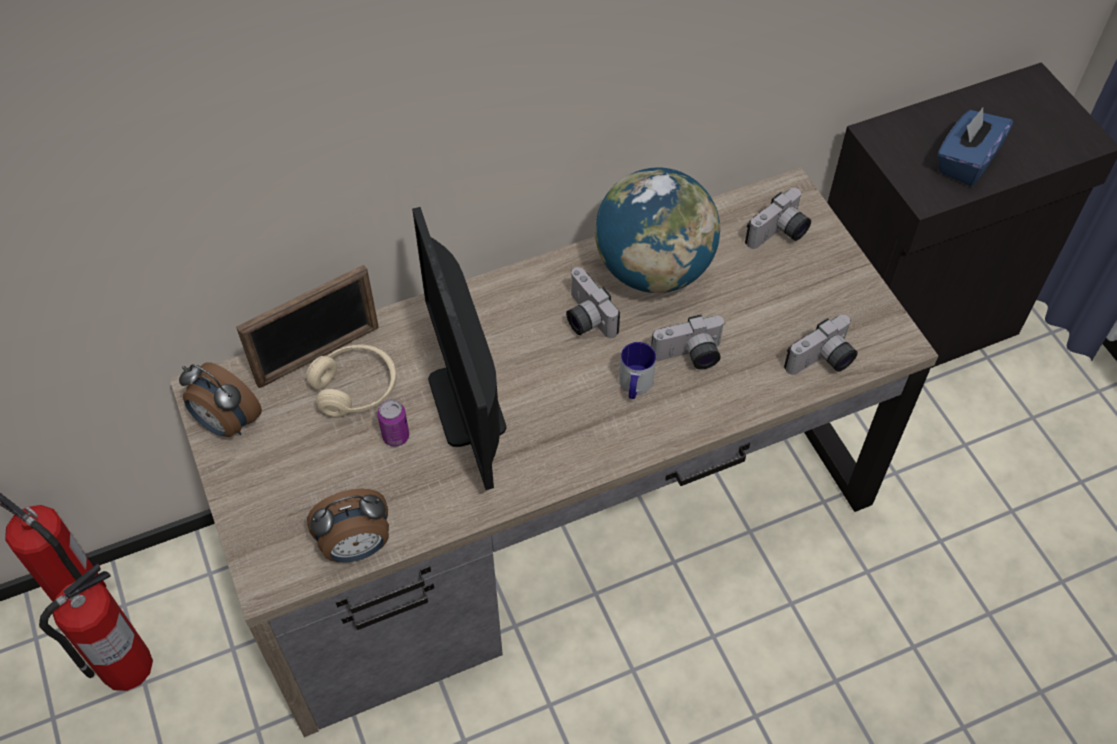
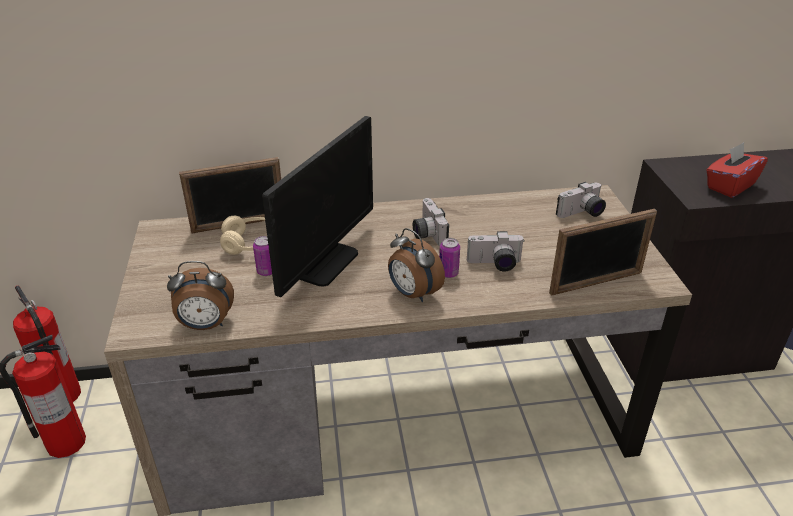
camera: 15 degrees right, 20 degrees down
alarm clock [179,362,262,437] -> alarm clock moved to [388,228,445,302]
monitor [412,207,507,490] -> monitor turned 150 degrees counterclockwise [262,116,373,297]
globe [595,168,720,293] -> none
mug [619,342,656,399] -> can [439,238,460,278]
camera [784,315,858,375] -> picture frame [549,209,657,296]
blue tissue box [937,108,1013,186] -> red tissue box [706,142,768,198]

